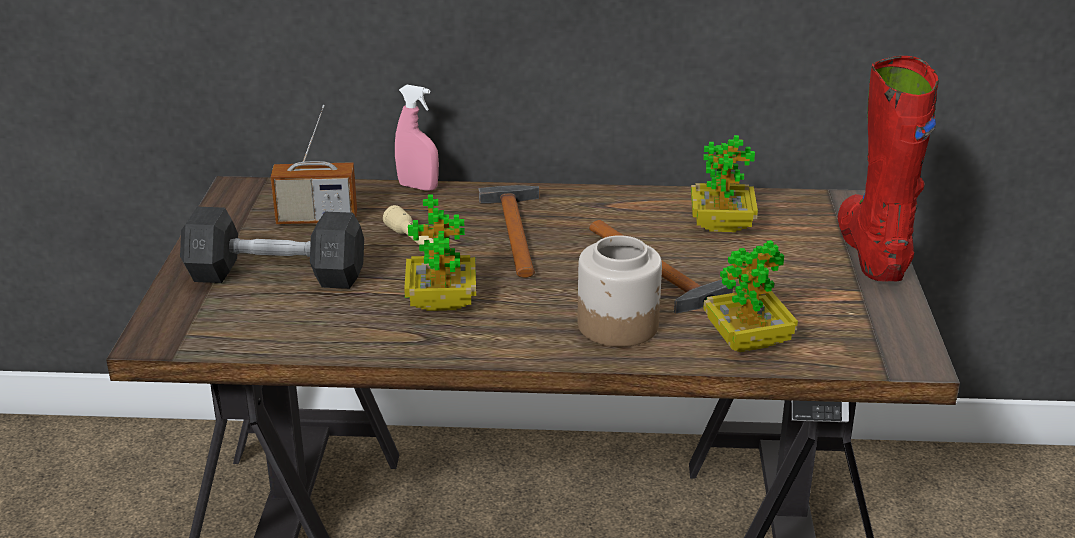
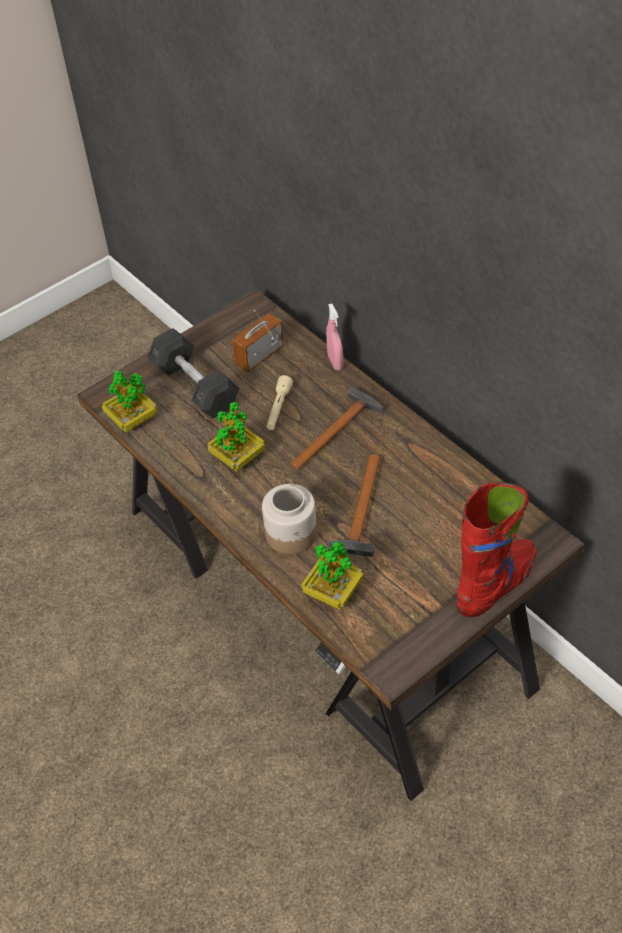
camera: 50 degrees right, 20 degrees up
radio [271,105,357,224] -> radio turned 90 degrees clockwise [232,310,283,372]
potted plant [691,135,758,232] -> potted plant moved to [102,371,157,432]

